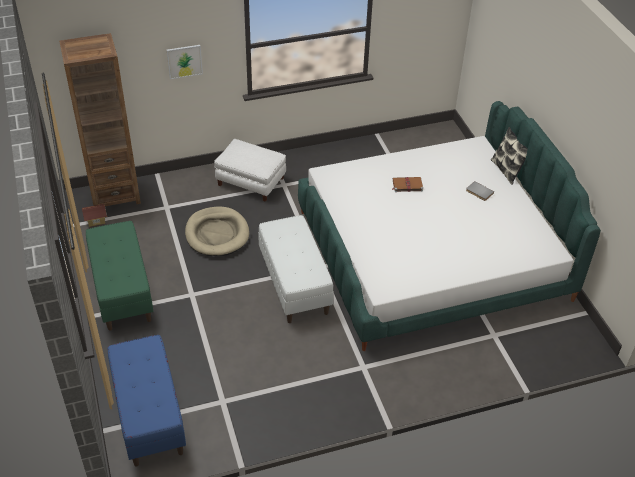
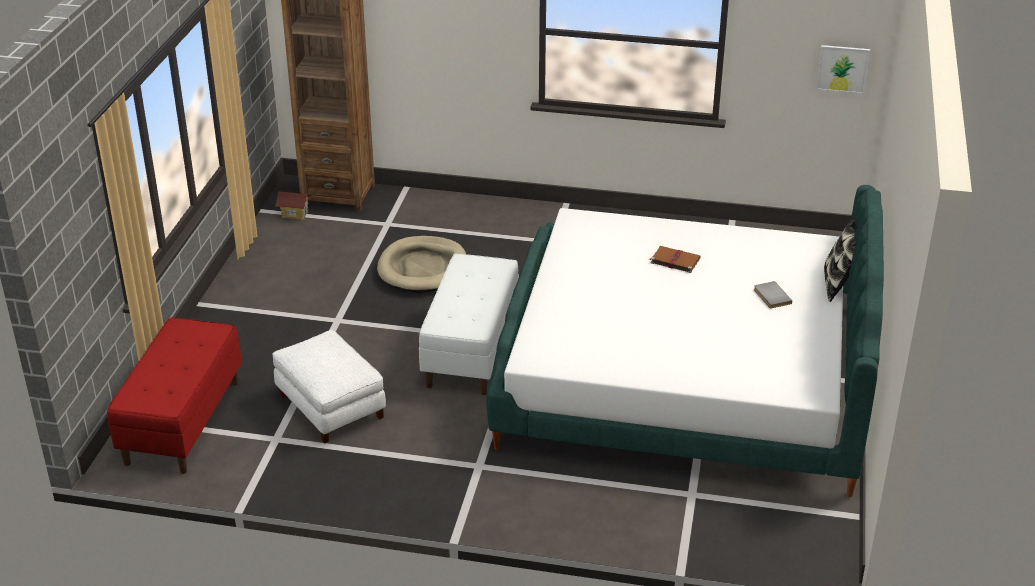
camera: 30 degrees right, 10 degrees down
green bench [86,221,153,331] -> none
blue bench [108,335,186,467] -> red bench [107,318,242,474]
picture [167,45,203,79] -> picture moved to [816,45,870,94]
white ottoman [214,139,286,202] -> white ottoman moved to [272,330,386,444]

